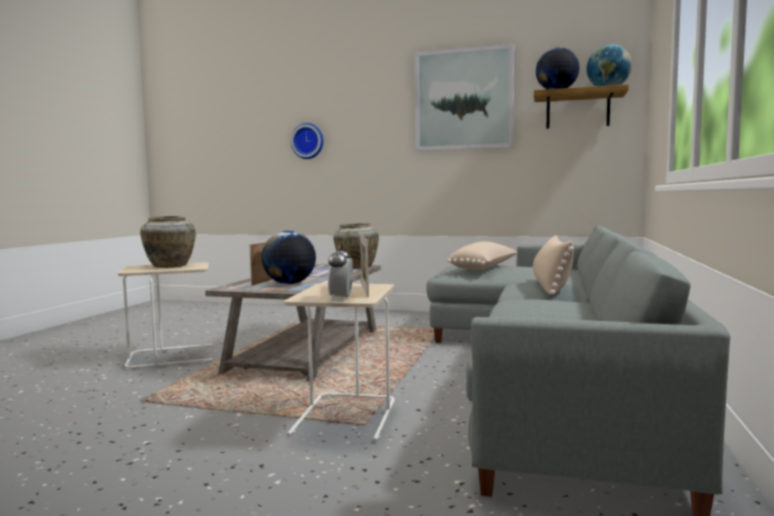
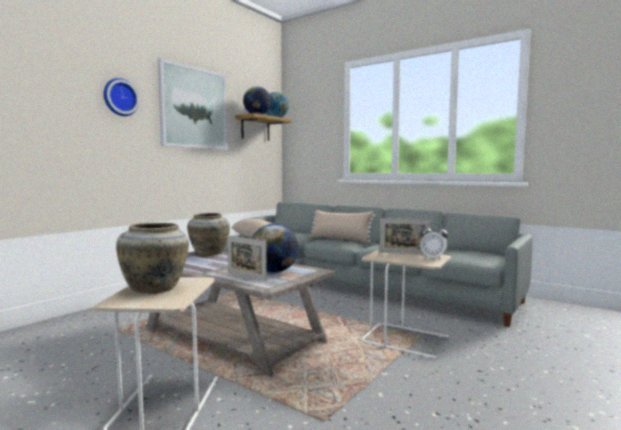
camera: 70 degrees left, 0 degrees up
wall clock [291,123,323,159] -> wall clock moved to [103,78,139,116]

